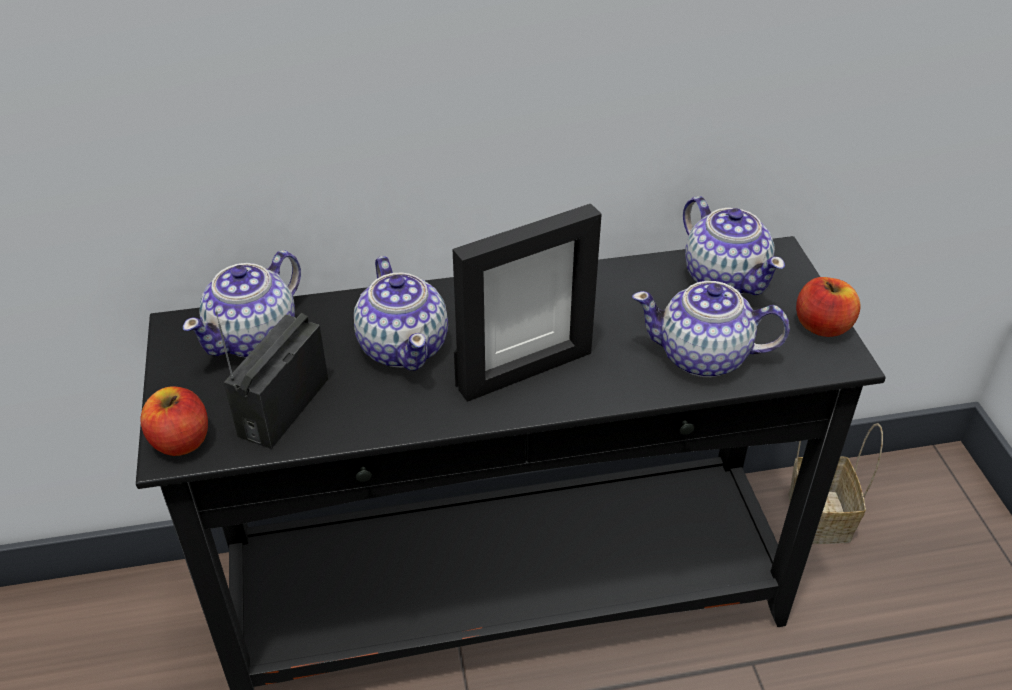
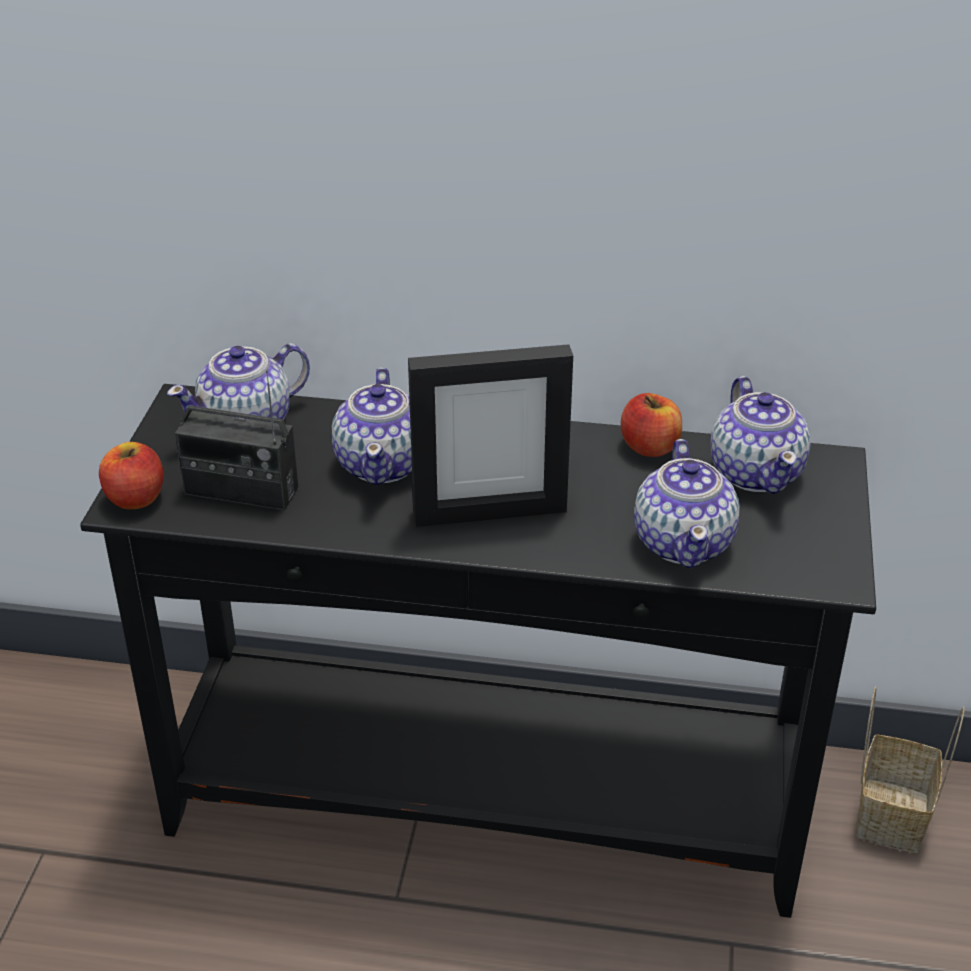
camera: 20 degrees right, 5 degrees down
radio [215,311,328,449] -> radio turned 120 degrees counterclockwise [175,370,298,511]
teapot [632,281,790,377] -> teapot turned 120 degrees counterclockwise [634,439,740,568]
apple [796,277,861,337] -> apple moved to [621,393,682,457]

